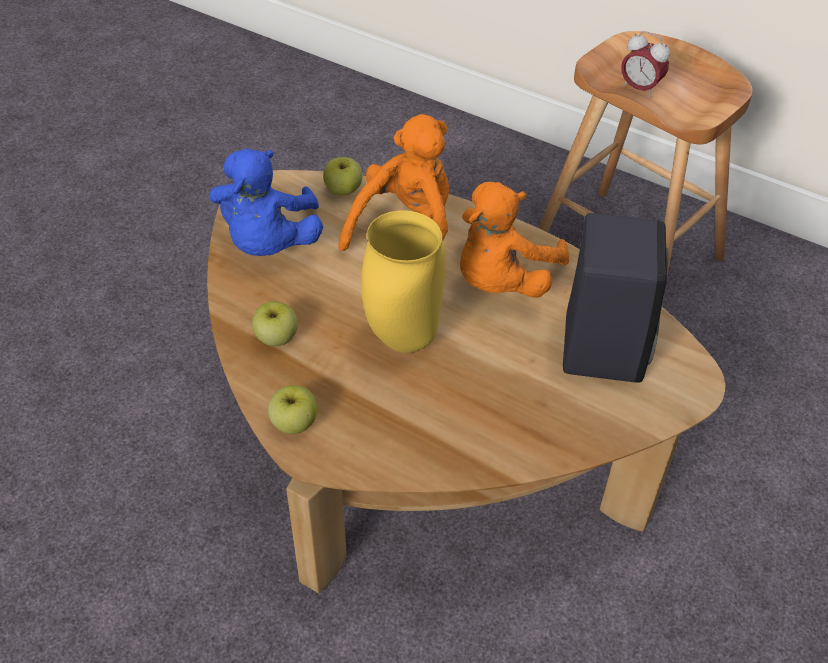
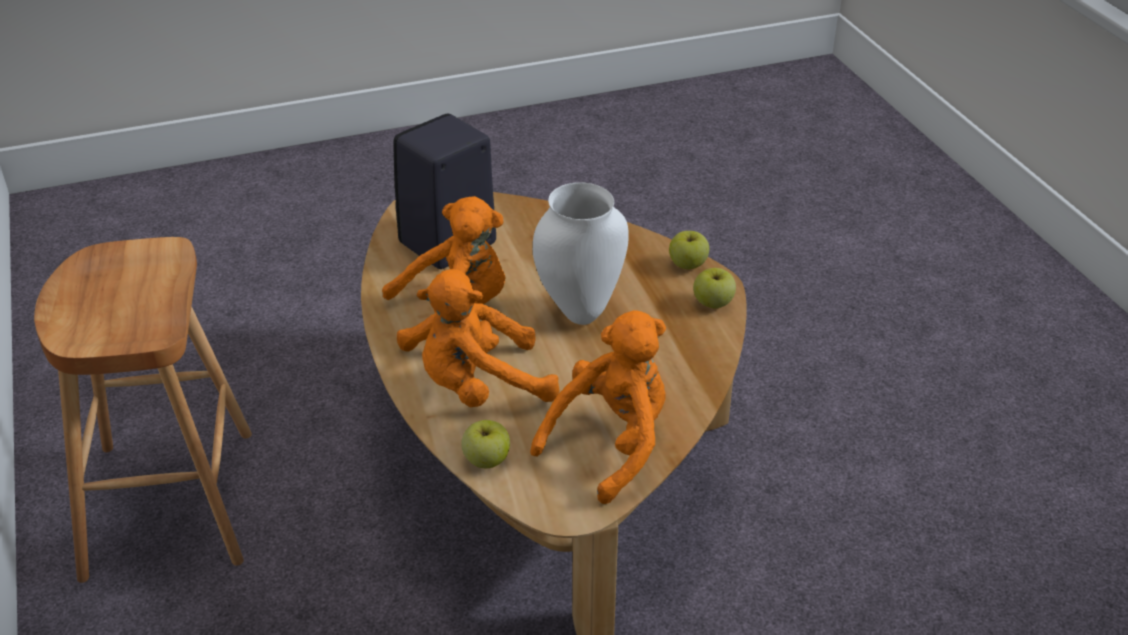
camera: 140 degrees left, 10 degrees down
blue plush toy [209,148,323,256] -> orange plush toy [530,310,666,504]
apple [252,301,298,346] -> apple moved to [669,231,709,269]
yellow vase [361,210,446,353] -> white vase [533,182,629,325]
alarm clock [621,31,670,98] -> none

